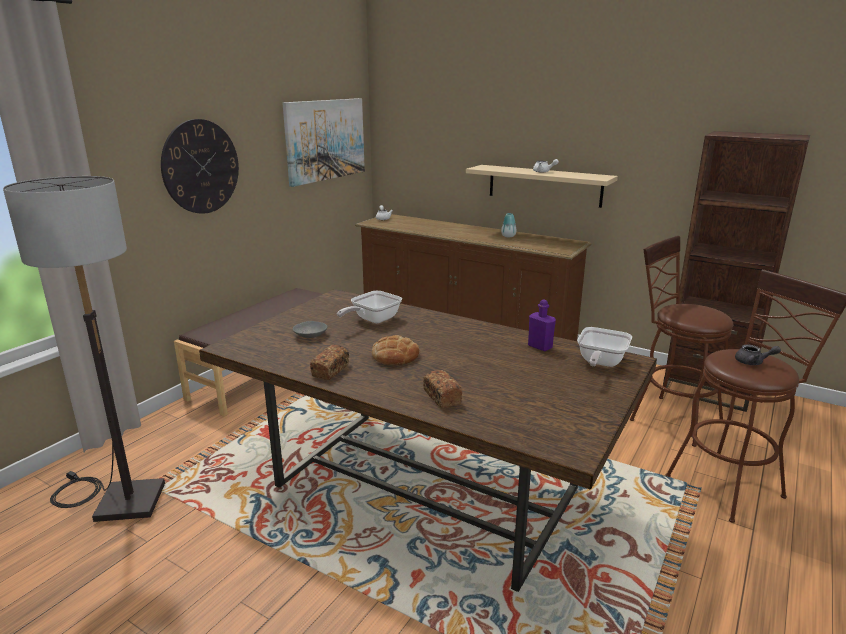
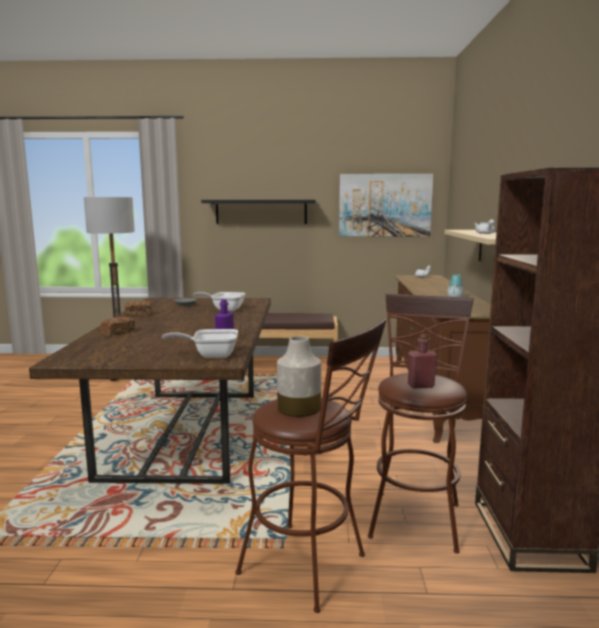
camera: 60 degrees right, 10 degrees down
wall clock [161,119,239,214] -> black shelf [201,200,316,224]
bread [372,335,419,365] -> none
grey teapot [735,344,781,365] -> beige vase [277,336,321,417]
none -> red bottle [408,334,437,389]

